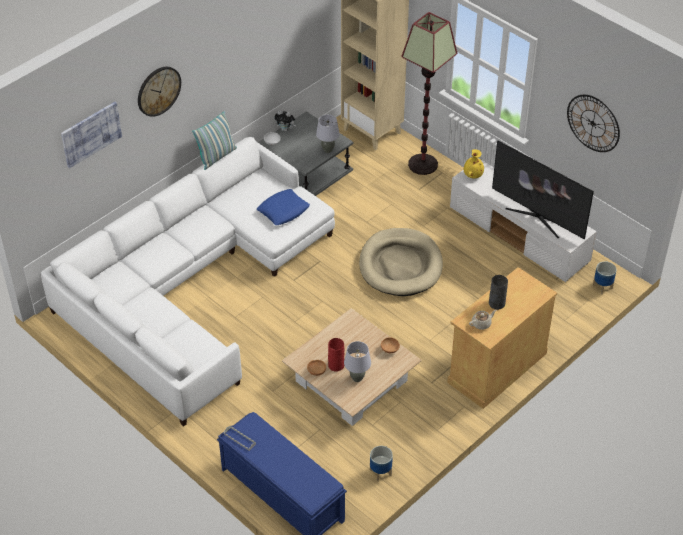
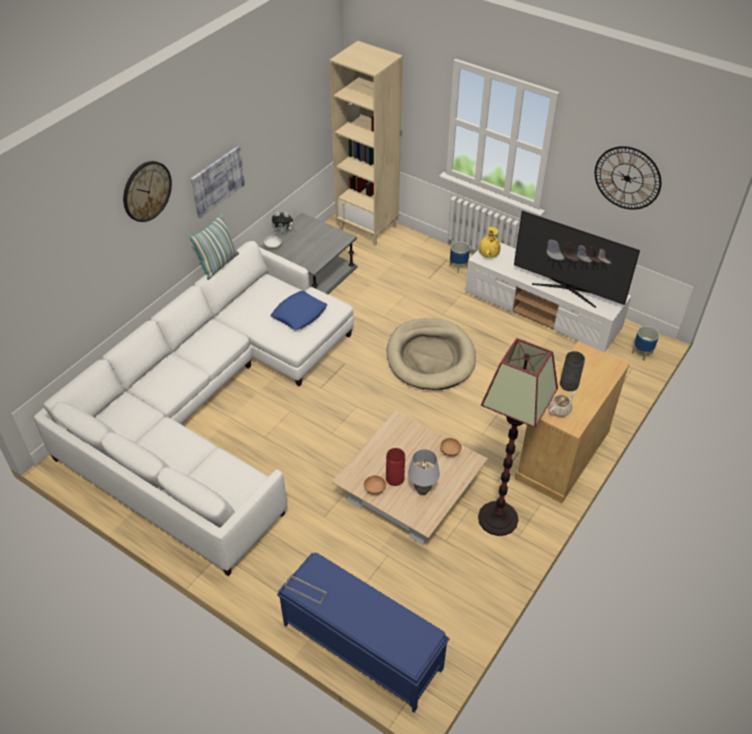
camera: 10 degrees left, 0 degrees up
picture [61,102,122,168] -> picture moved to [191,146,245,218]
grey table lamp [316,115,340,153] -> none
planter [370,446,393,481] -> planter moved to [449,241,470,273]
floor lamp [401,12,457,175] -> floor lamp moved to [478,338,558,536]

